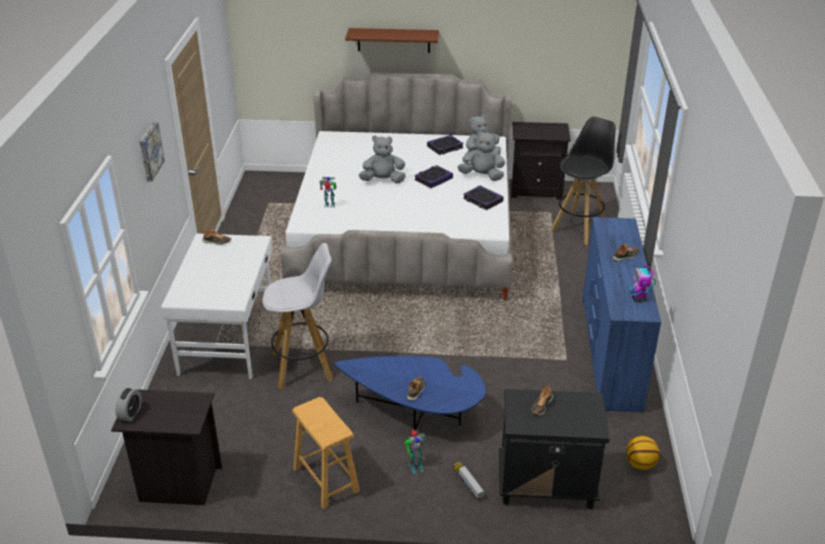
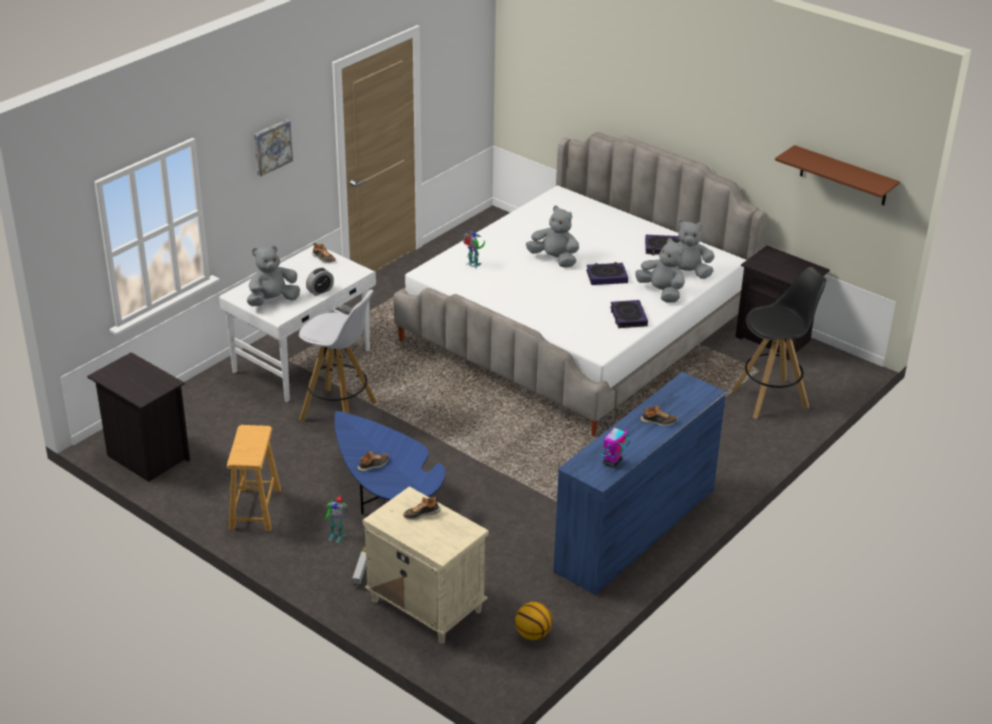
camera: 35 degrees right, 0 degrees up
alarm clock [115,388,142,422] -> alarm clock moved to [306,268,334,296]
brown shelf [345,28,439,53] -> brown shelf moved to [775,145,900,205]
black nightstand [499,389,610,509] -> beige nightstand [363,486,489,644]
none -> grey plush toy [247,245,300,306]

